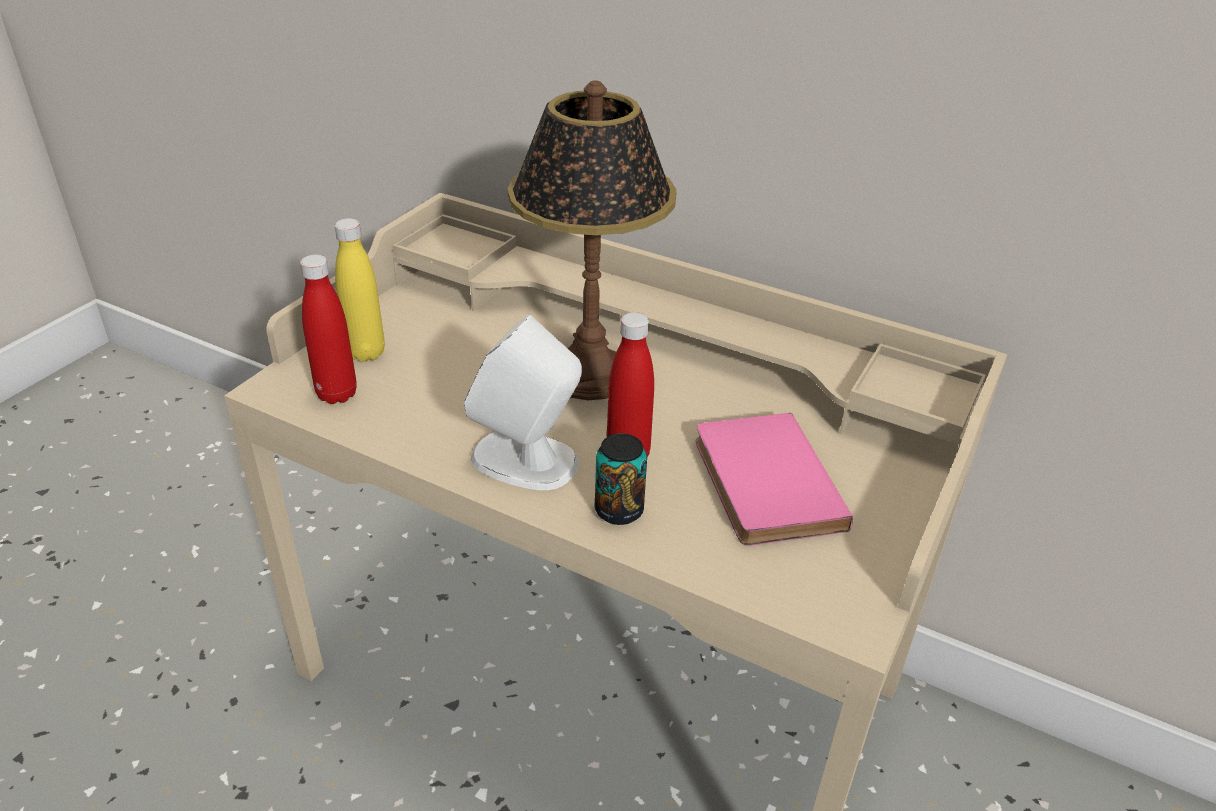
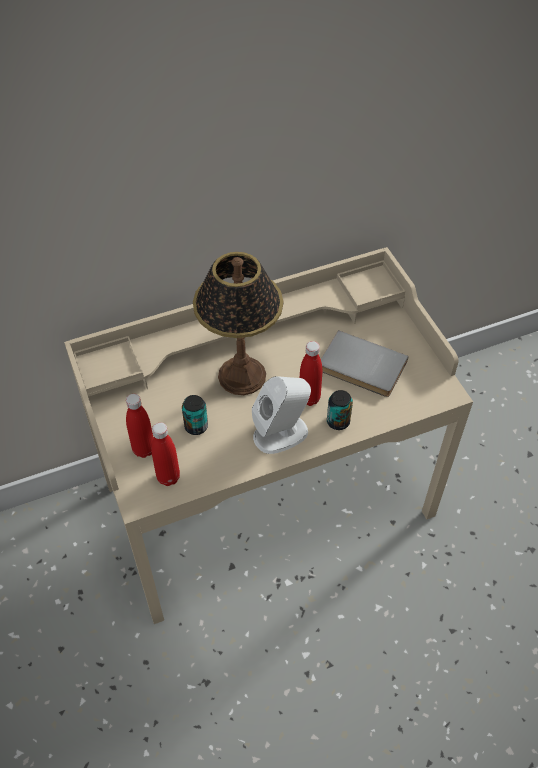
camera: 50 degrees left, 15 degrees up
yellow bottle [335,218,385,362] -> red bottle [126,394,153,458]
pink book [696,413,853,546] -> grey book [321,330,409,397]
none -> can [182,395,208,435]

